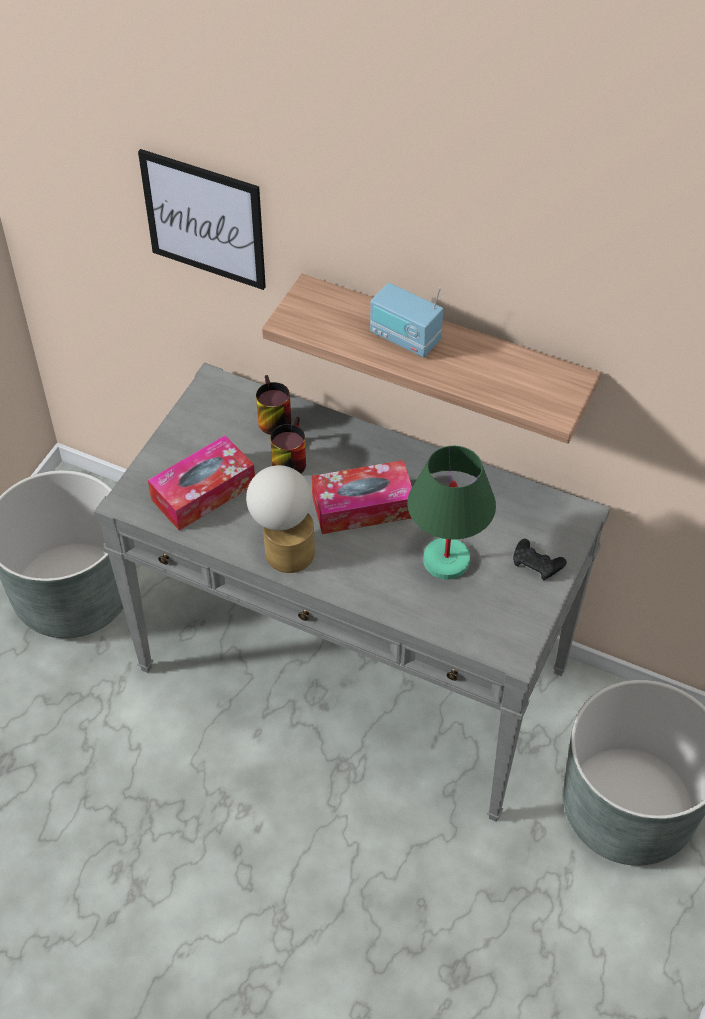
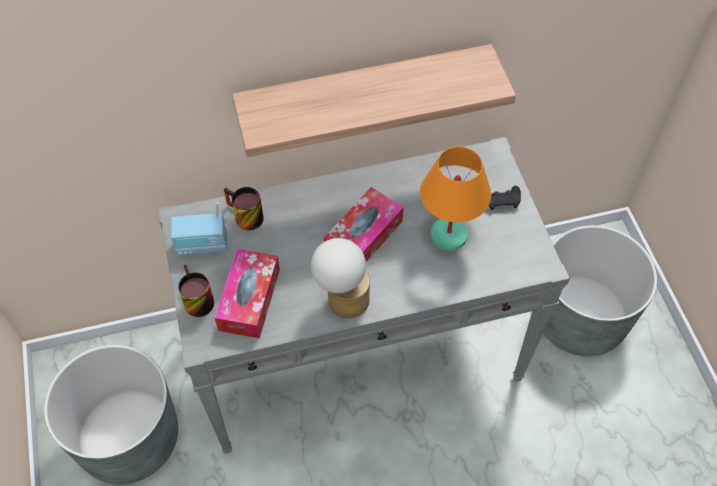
camera: 40 degrees left, 5 degrees up
picture [138,149,266,290] -> none
mug [270,416,306,473] -> mug moved to [178,265,214,317]
radio [370,283,443,357] -> radio moved to [171,202,227,255]
green table lamp [407,446,496,580] -> orange table lamp [420,146,491,251]

